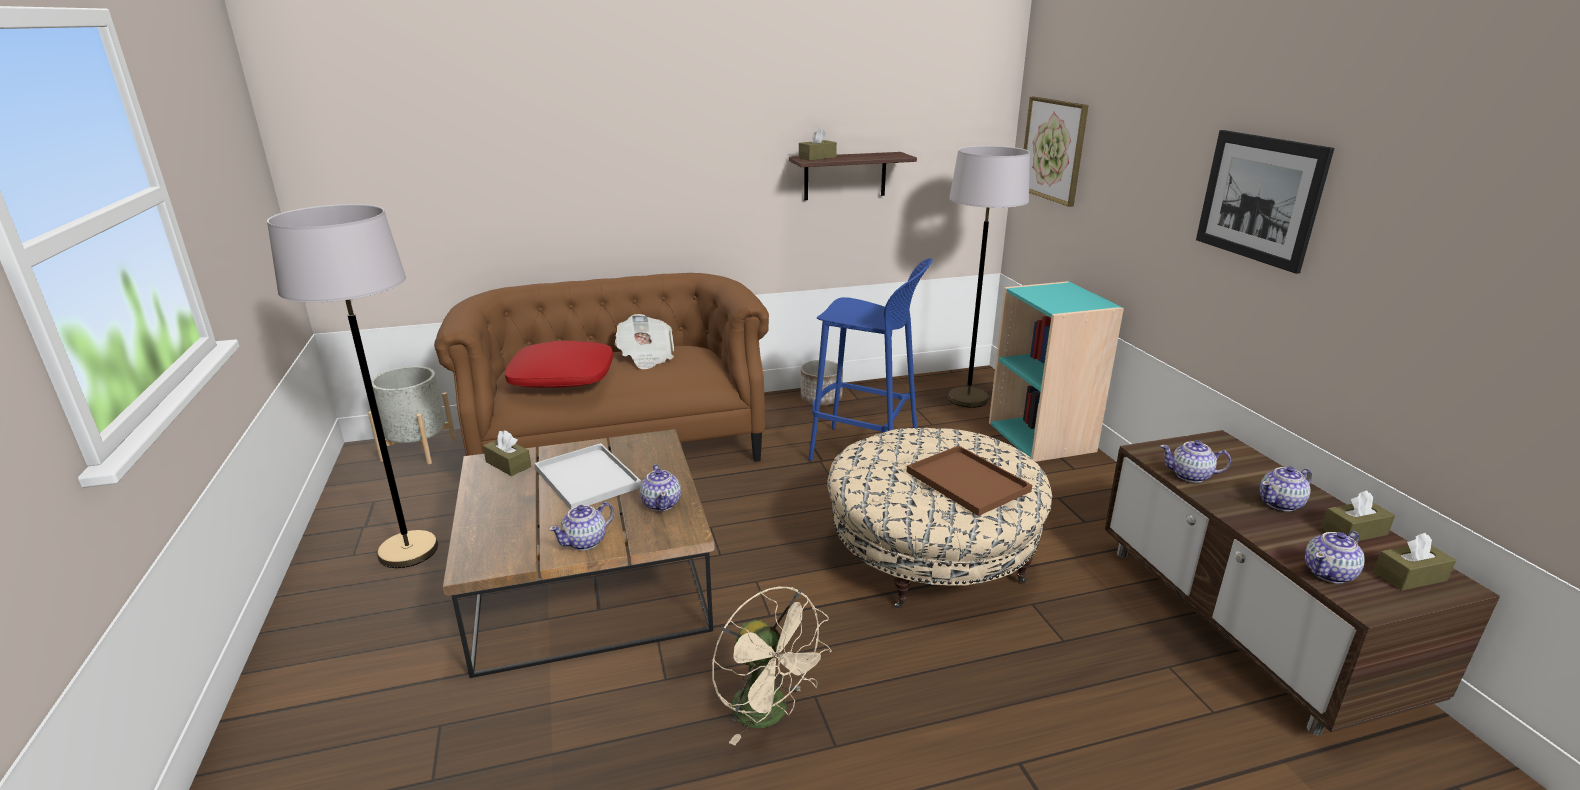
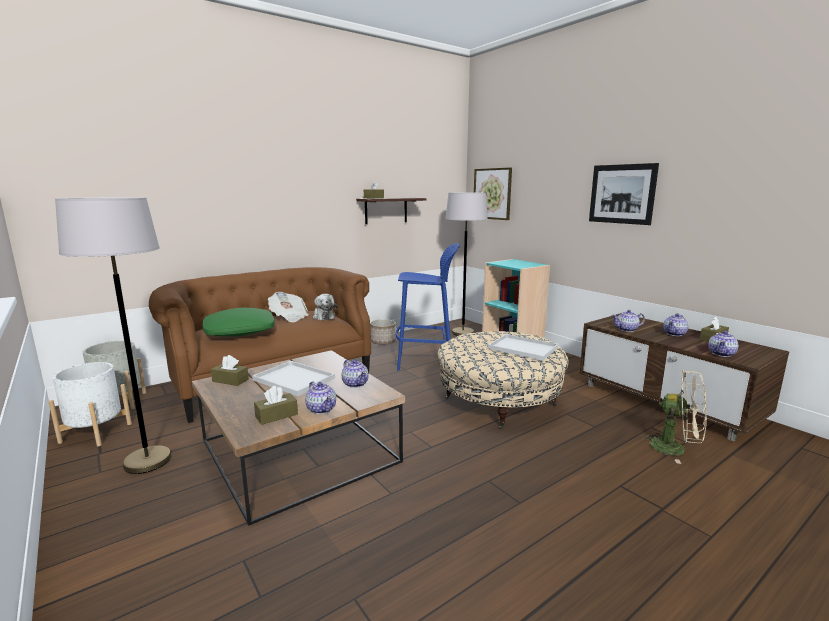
camera: 20 degrees left, 10 degrees down
red pillow [505,341,613,388] -> green pillow [202,308,275,337]
teapot [549,502,614,550] -> teapot turned 60 degrees counterclockwise [305,381,336,414]
beige fan [712,587,832,746] -> beige fan moved to [641,370,707,464]
brown tray [906,446,1032,516] -> white tray [488,334,558,361]
brown tissue box [1373,533,1456,591] -> brown tissue box moved to [254,386,298,425]
none -> white planter [48,362,132,446]
none -> plush toy [313,294,338,320]

